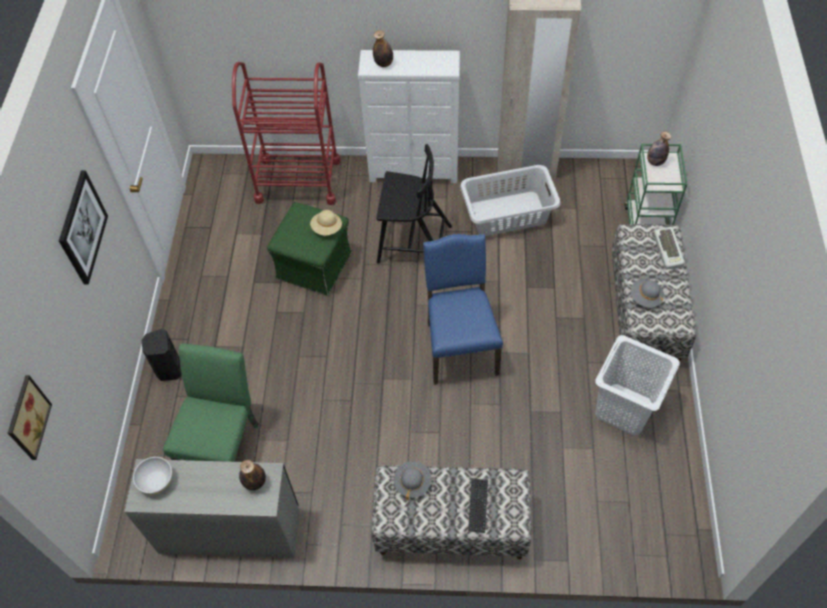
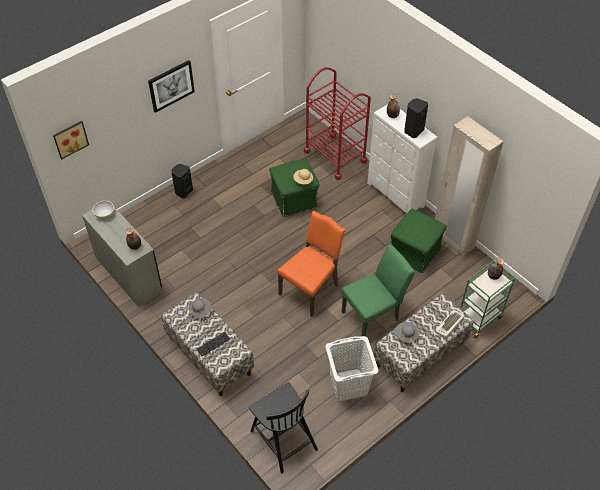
camera: 45 degrees right, 5 degrees down
green chair [163,343,259,462] -> green chair moved to [341,244,415,337]
black chair [376,144,452,264] -> black chair moved to [249,382,318,474]
blue chair [423,234,503,385] -> orange chair [277,211,345,317]
grey laundry basket [460,165,561,236] -> green ottoman [391,209,447,274]
none -> black speaker [404,98,428,138]

